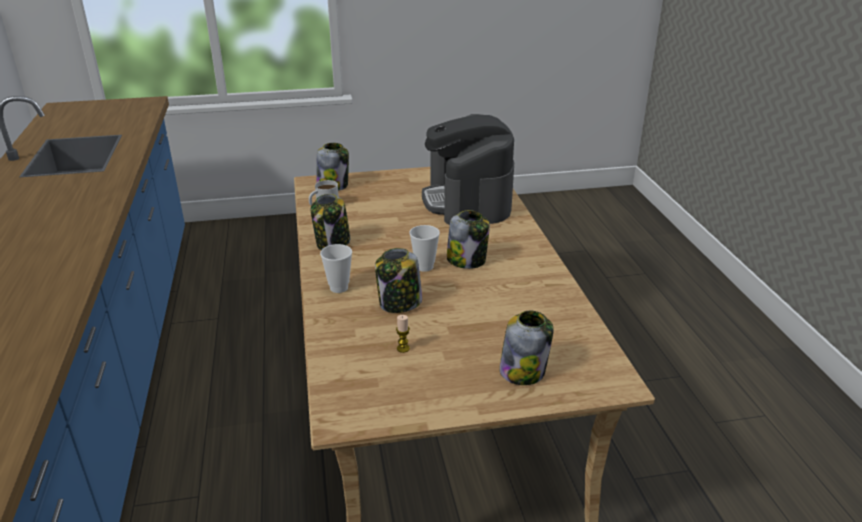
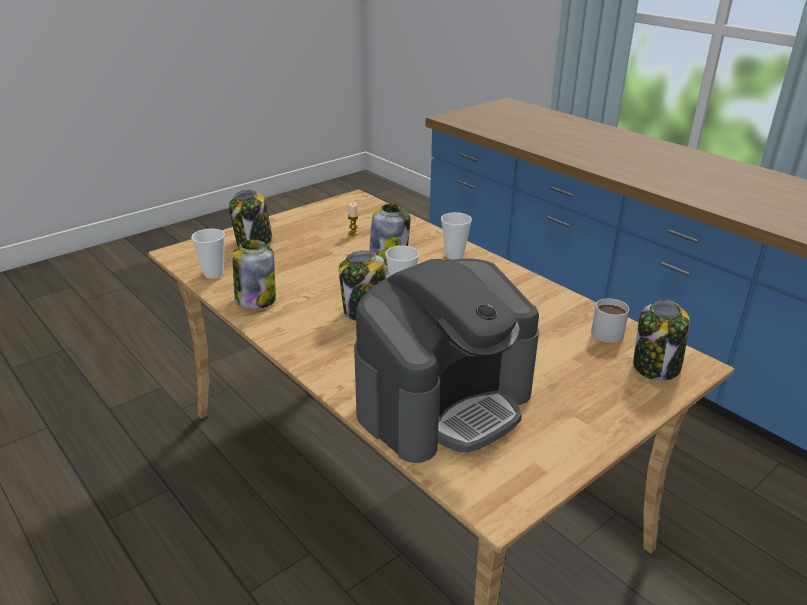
camera: 150 degrees right, 0 degrees up
jar [311,194,350,250] -> jar moved to [232,240,276,309]
coffee machine [422,114,514,225] -> coffee machine turned 90 degrees clockwise [354,259,539,463]
none -> cup [191,229,225,278]

